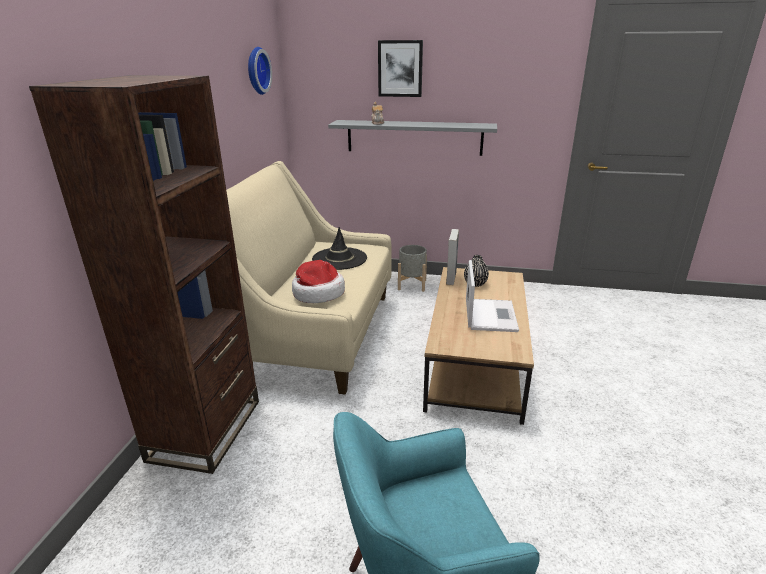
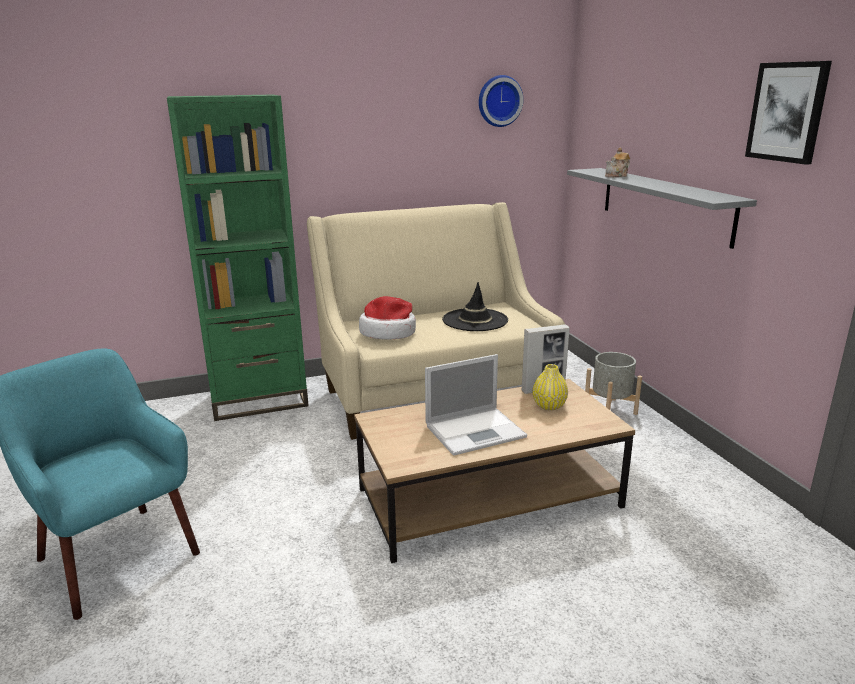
camera: 60 degrees right, 5 degrees down
brown bookcase [29,75,259,474] -> green bookcase [167,95,309,421]
picture [378,40,423,97] -> picture moved to [745,61,832,165]
black vase [464,255,489,287] -> yellow vase [533,364,568,410]

